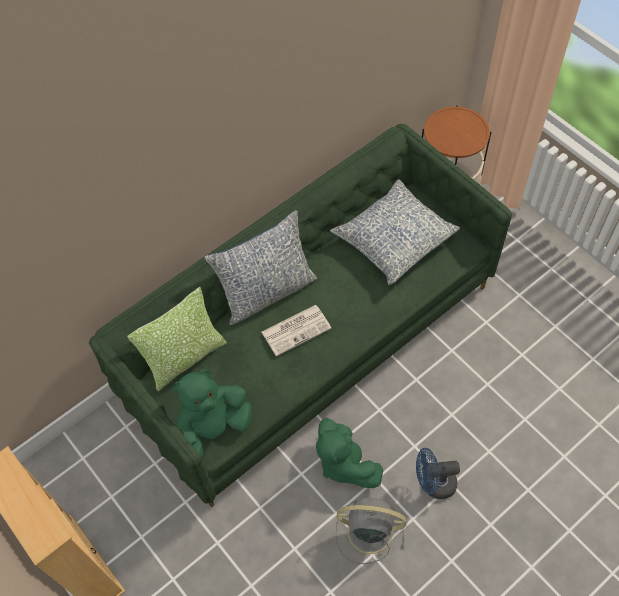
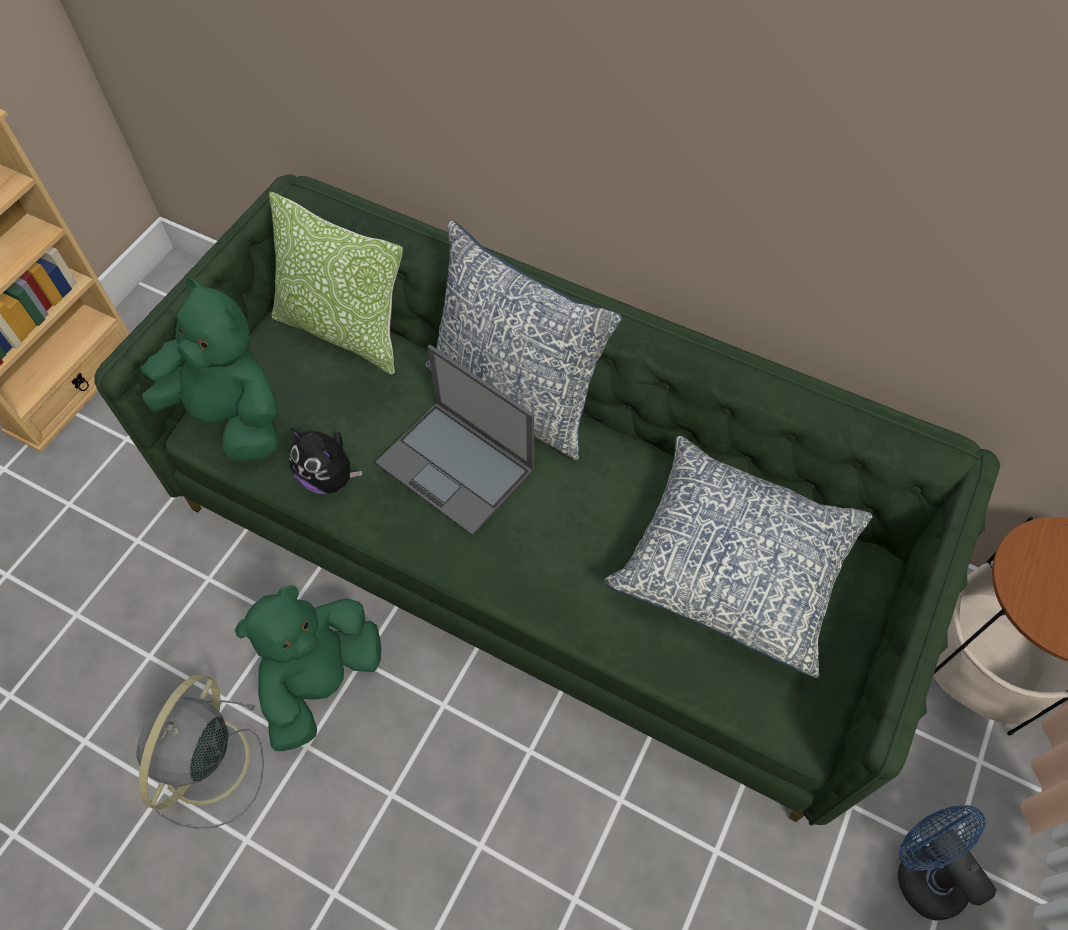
camera: 65 degrees right, 0 degrees up
newspaper [262,305,331,356] -> laptop [375,345,534,536]
grey fan [336,498,407,564] -> grey fan turned 150 degrees counterclockwise [136,674,264,829]
blue fan [416,448,460,499] -> blue fan moved to [898,805,997,921]
none -> plush toy [289,428,362,494]

